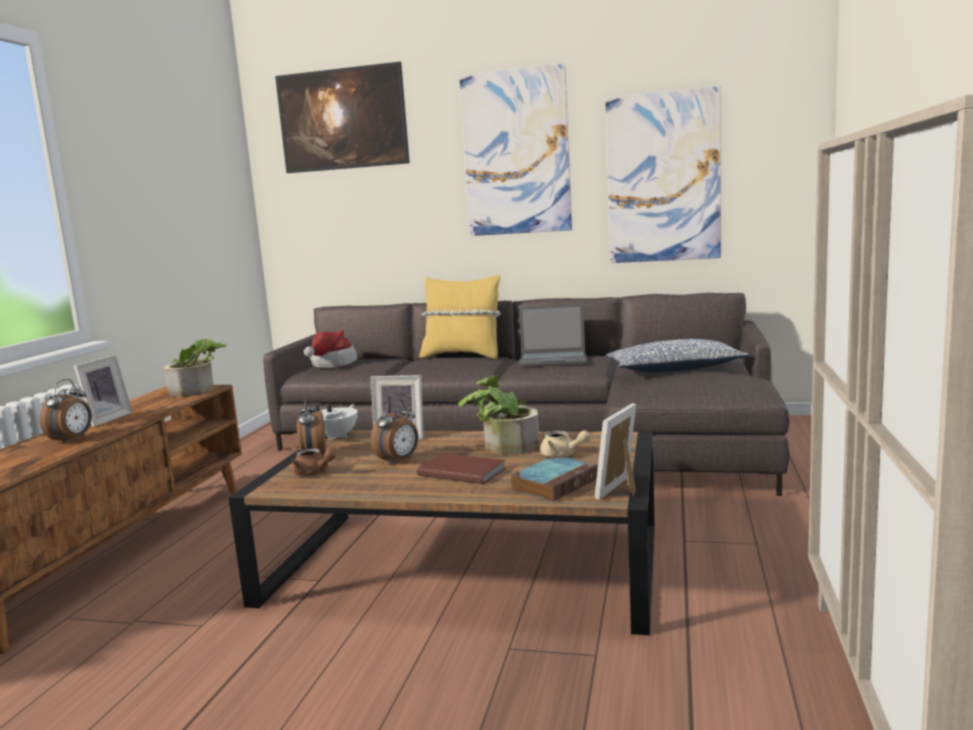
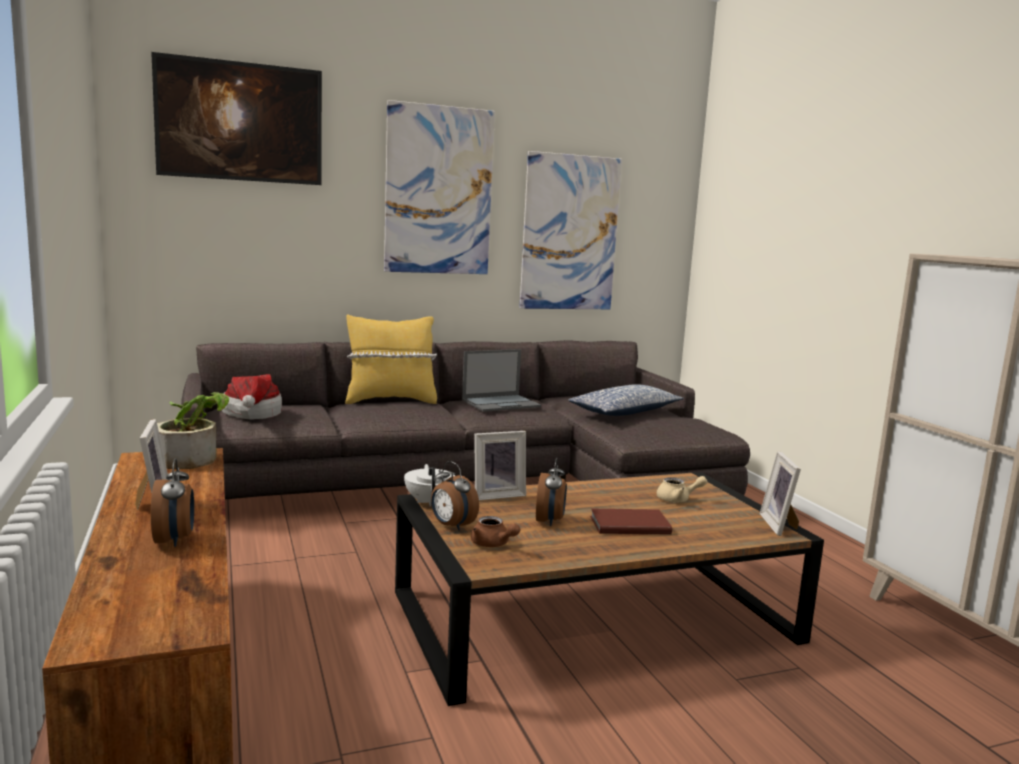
camera: 35 degrees left, 0 degrees up
brown teapot [292,448,336,476] -> brown teapot turned 45 degrees clockwise [471,516,520,547]
potted plant [458,376,539,455] -> none
book [510,455,598,502] -> none

